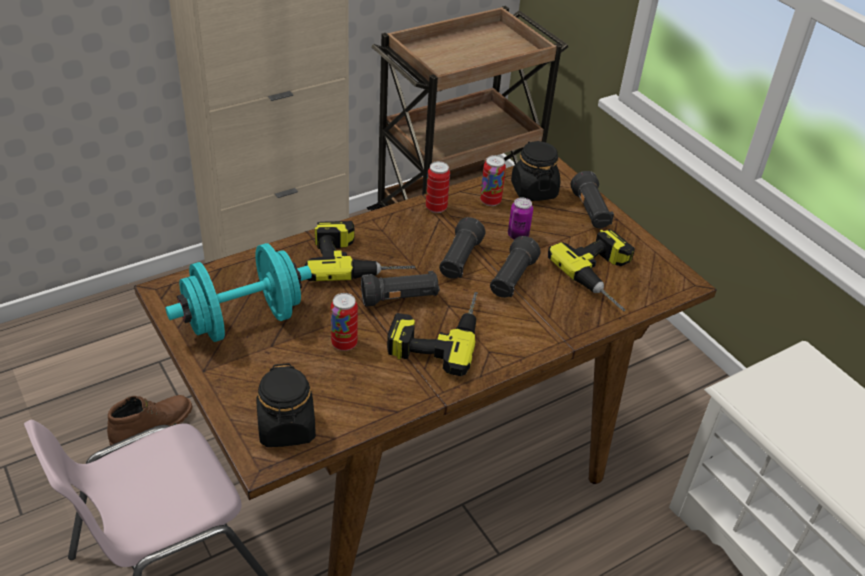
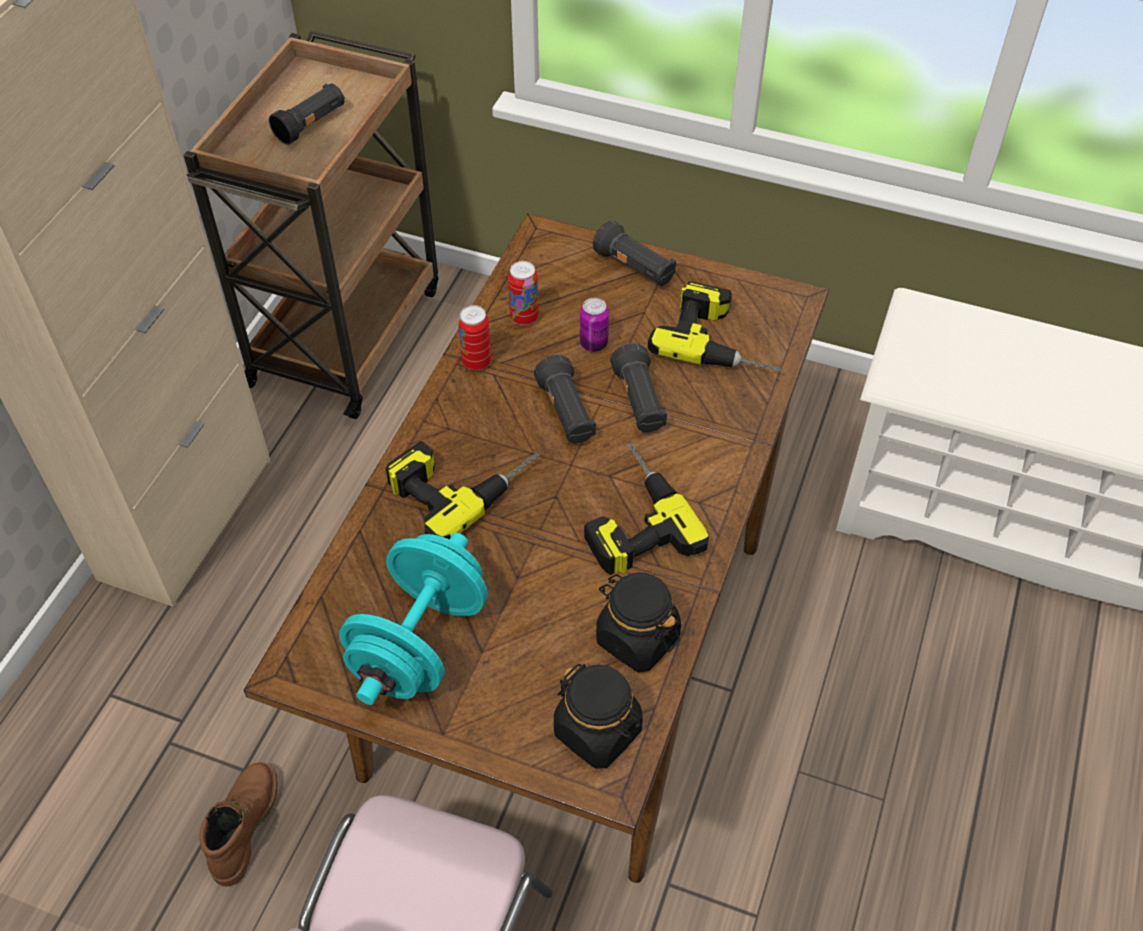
camera: 35 degrees left, 10 degrees up
can [331,293,358,351] -> none
black flashlight [361,271,440,307] -> black flashlight moved to [269,83,345,145]
black jar [511,141,560,201] -> black jar moved to [596,573,681,672]

